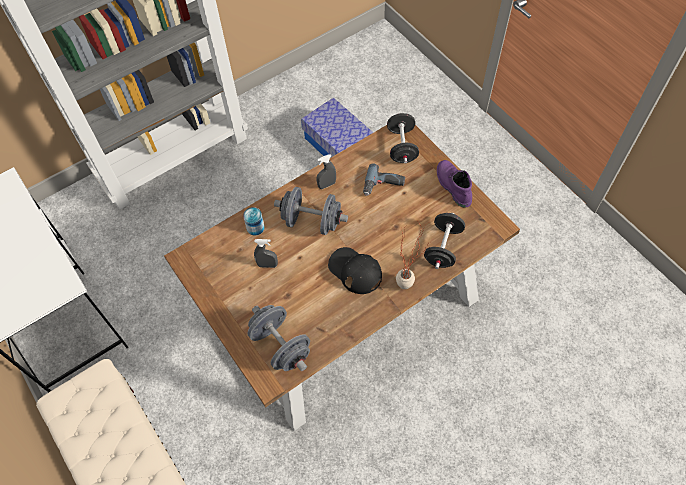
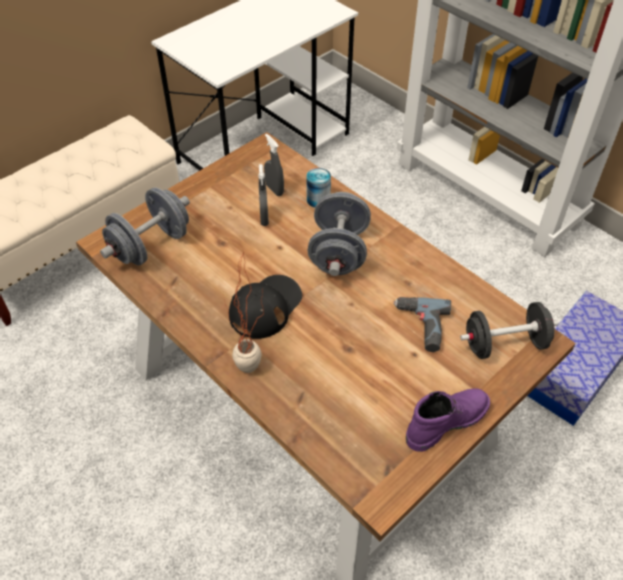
camera: 80 degrees right, 10 degrees down
grey spray bottle [316,154,336,189] -> grey spray bottle moved to [264,134,284,196]
black dumbbell [424,213,465,269] -> none

